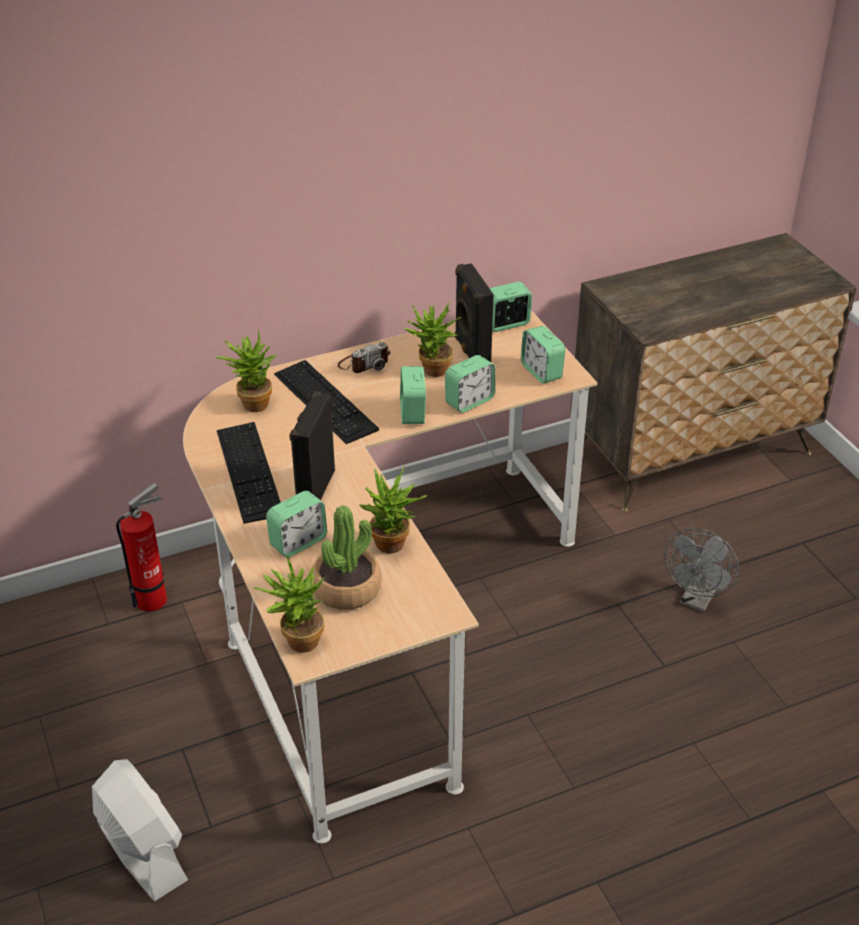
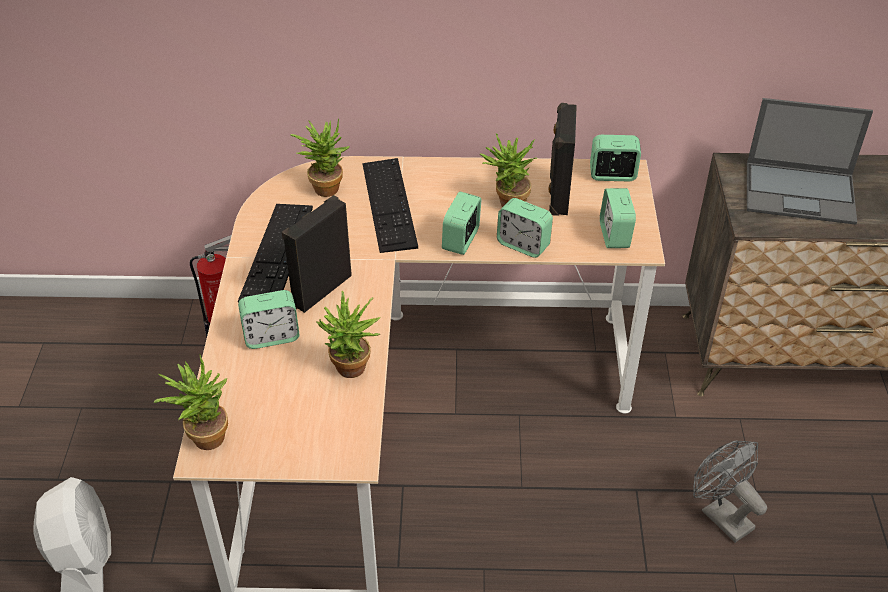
camera: 25 degrees right, 5 degrees up
potted plant [312,505,382,610] -> none
camera [338,342,391,373] -> none
alarm clock [445,355,495,413] -> alarm clock turned 45 degrees clockwise [497,198,553,258]
grey fan [664,528,739,612] -> grey fan turned 90 degrees clockwise [693,440,767,543]
none -> laptop [747,98,873,225]

